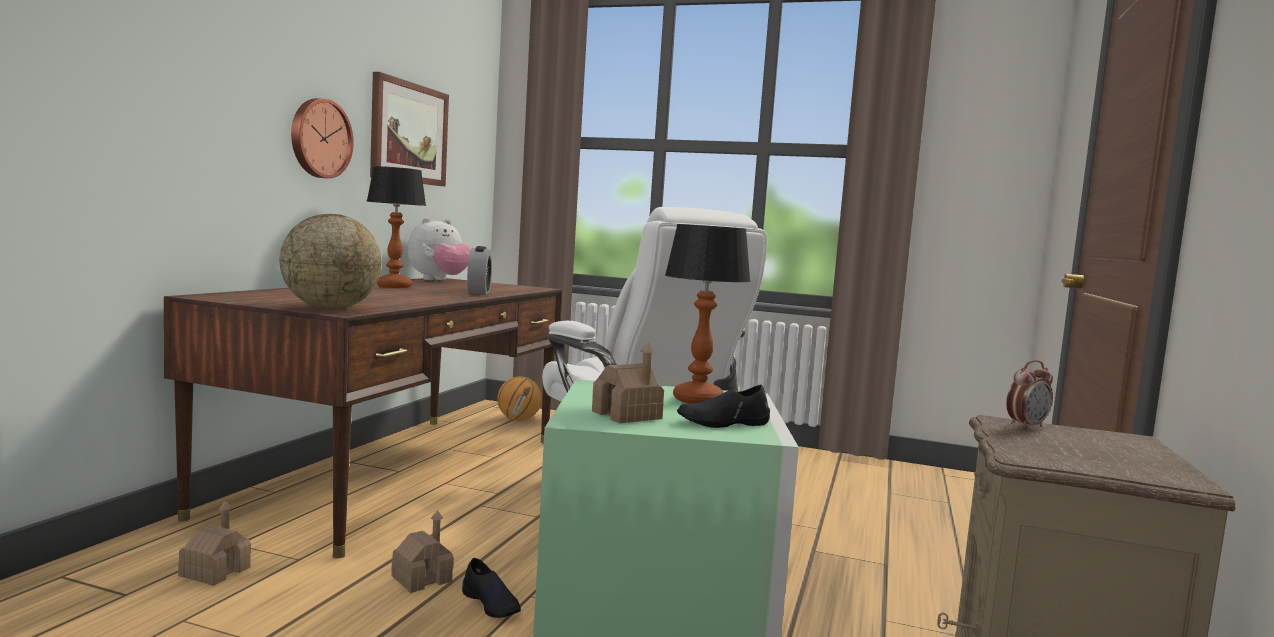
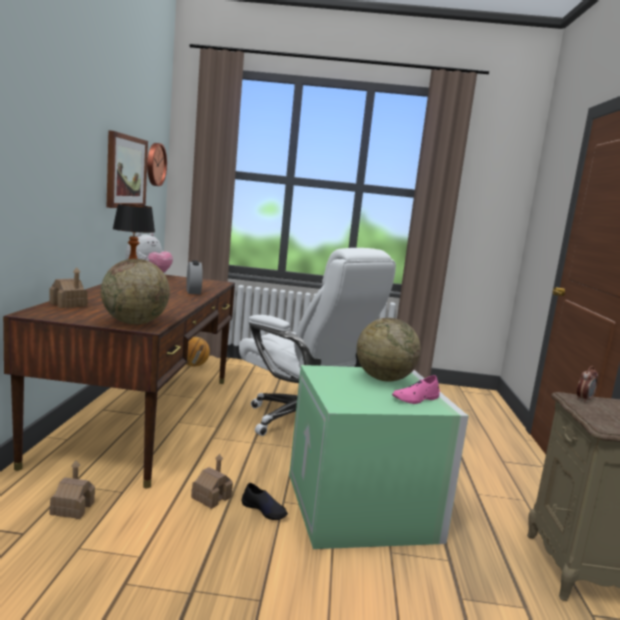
camera: 15 degrees left, 5 degrees up
wall clock [291,98,353,178] -> wall clock moved to [147,143,167,186]
toy house [592,342,664,423] -> toy house moved to [49,268,88,308]
table lamp [665,224,751,404] -> globe [357,318,421,382]
black shoe [677,385,770,428] -> pink shoe [392,375,440,404]

